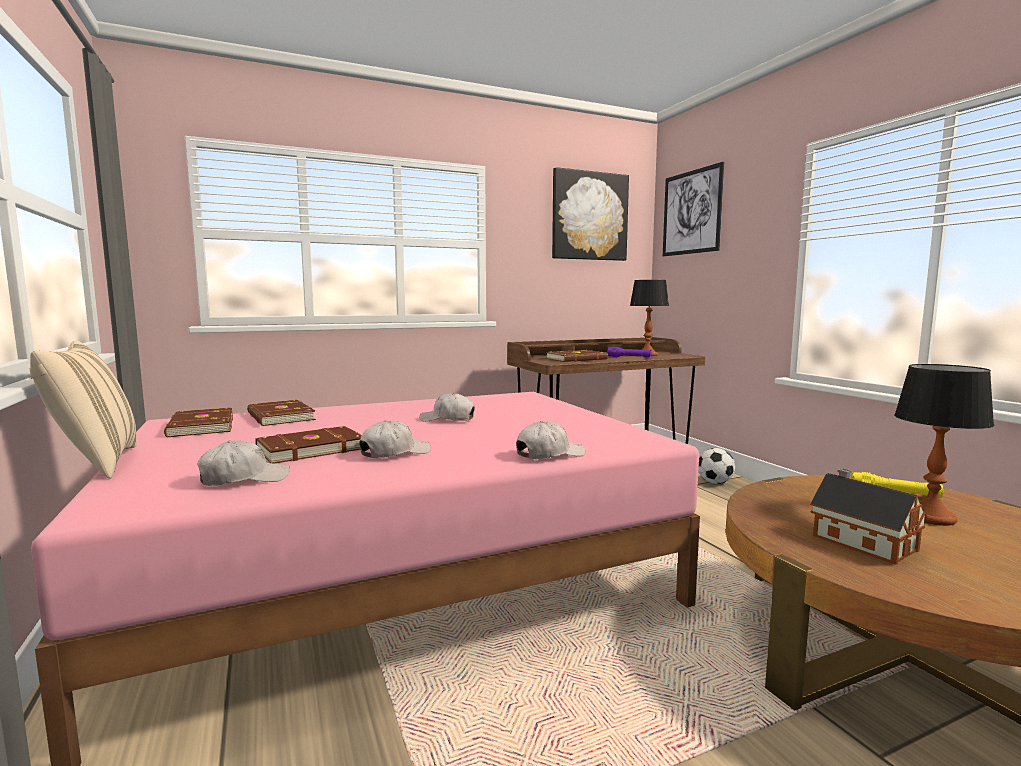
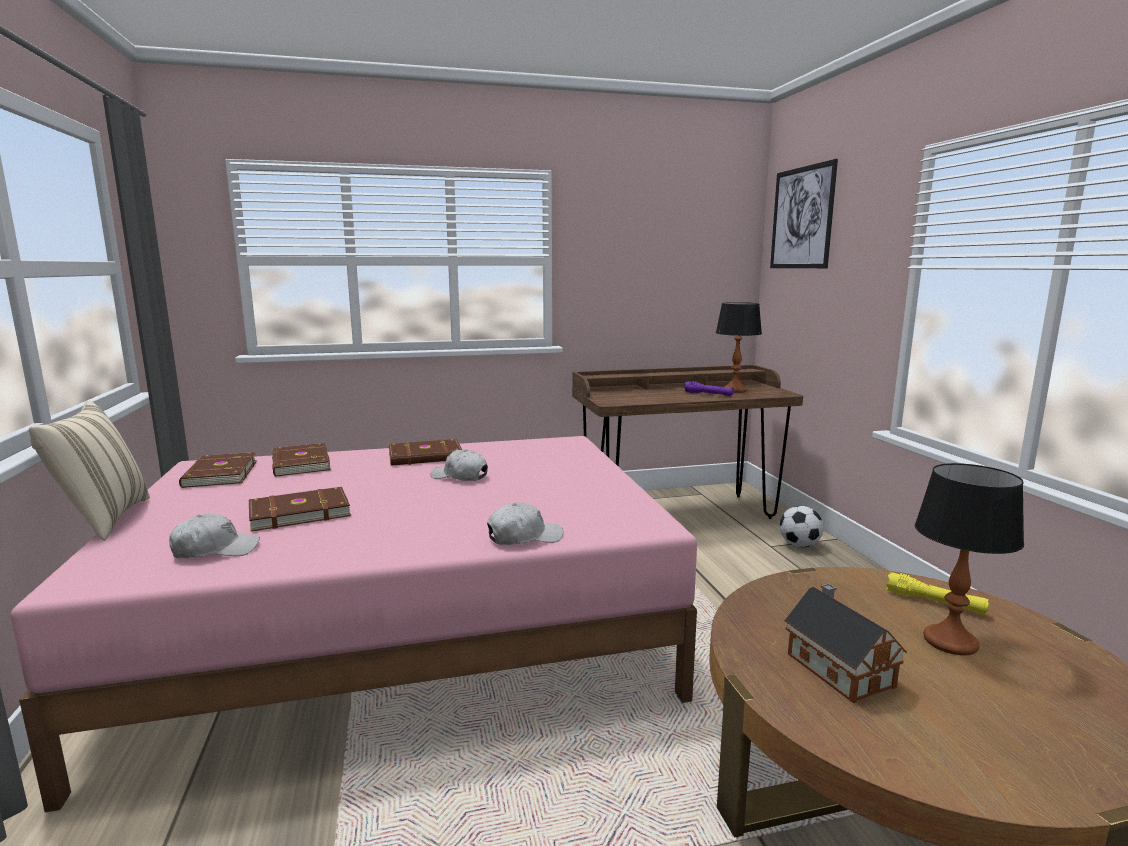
camera: 10 degrees right, 5 degrees up
white cap [359,420,431,458] -> none
brown book [546,350,608,362] -> brown book moved to [389,439,462,466]
picture [552,167,629,261] -> none

